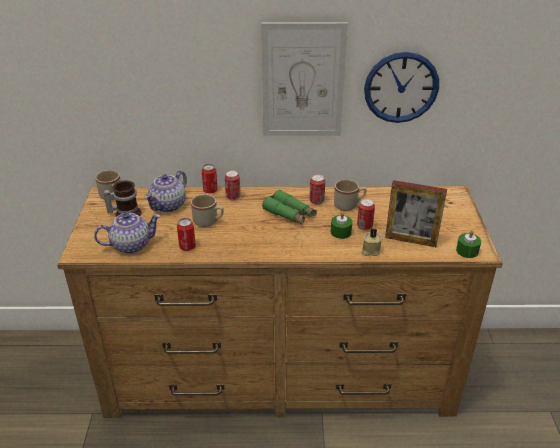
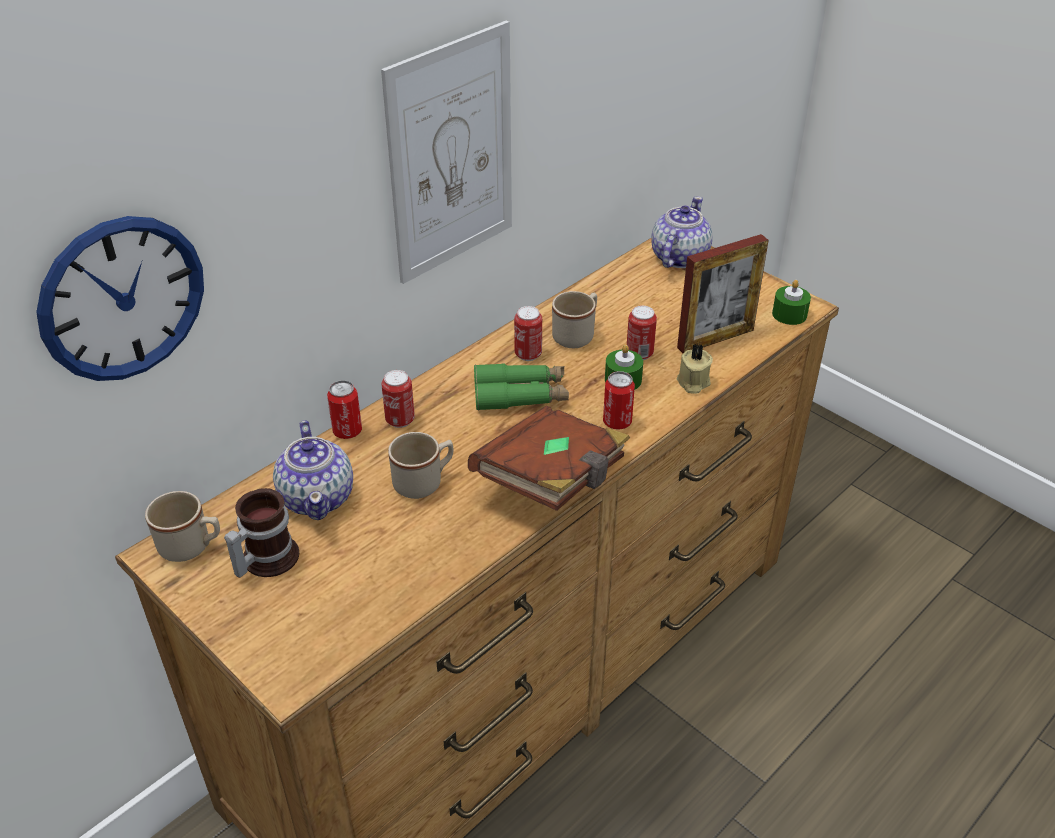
camera: 45 degrees left, 5 degrees up
teapot [94,213,161,254] -> teapot moved to [651,196,713,268]
can [177,218,196,251] -> can moved to [603,371,635,430]
wall clock [364,52,439,123] -> wall clock moved to [36,216,204,381]
none -> brown book [468,406,630,511]

